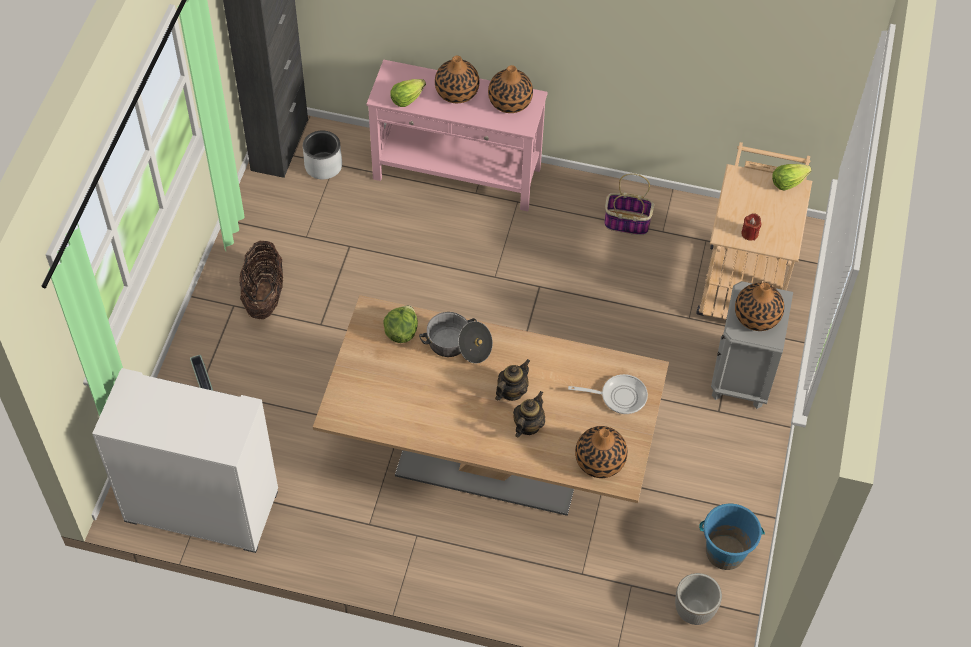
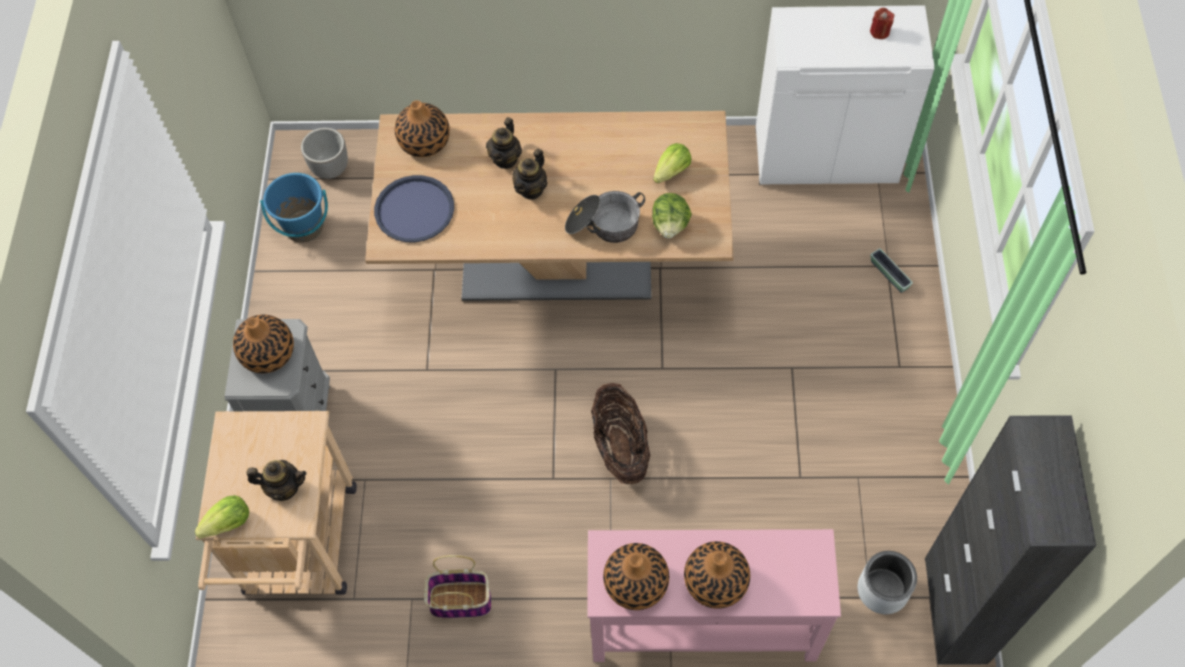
camera: 170 degrees right, 5 degrees up
basket [239,241,283,319] -> basket moved to [591,383,650,485]
lettuce [390,79,426,107] -> lettuce moved to [653,143,692,183]
frying pan [568,374,648,414] -> blue tray [374,175,454,242]
red candle [741,213,761,241] -> red candle moved to [870,8,894,39]
none -> teapot [247,460,306,501]

